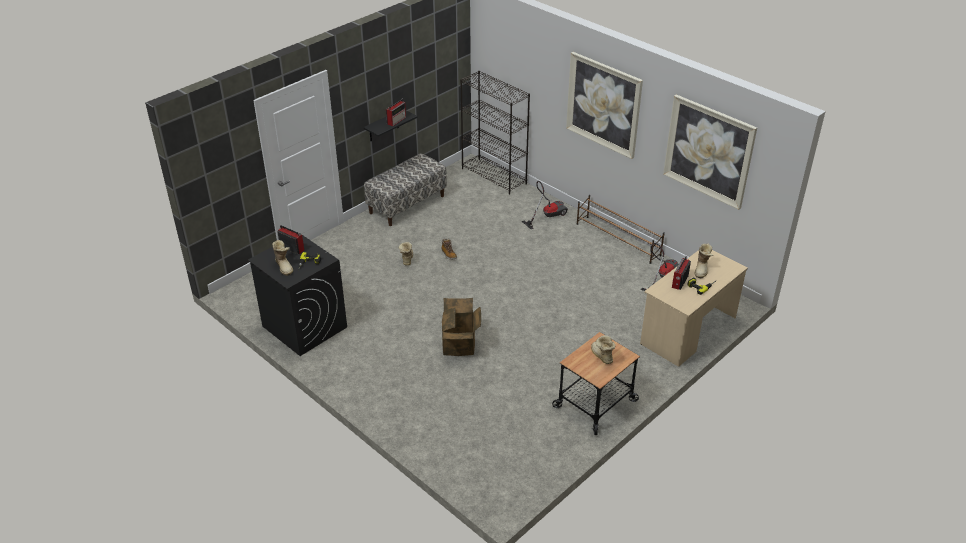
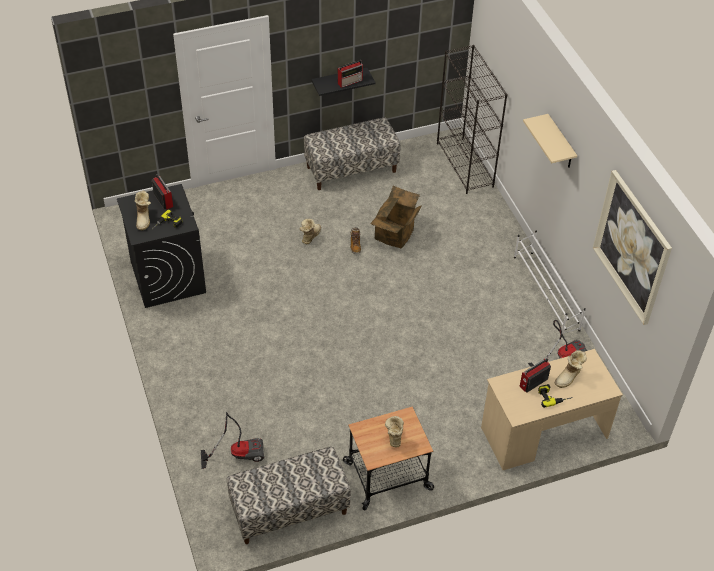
camera: 25 degrees right, 10 degrees up
cardboard box [442,298,481,356] -> cardboard box moved to [370,186,422,248]
vacuum cleaner [522,181,568,230] -> vacuum cleaner moved to [201,412,264,469]
picture [566,52,643,159] -> beige shelf [523,114,577,168]
brown shoe rack [577,195,665,264] -> white shoe rack [514,230,586,334]
none -> bench [227,447,351,544]

